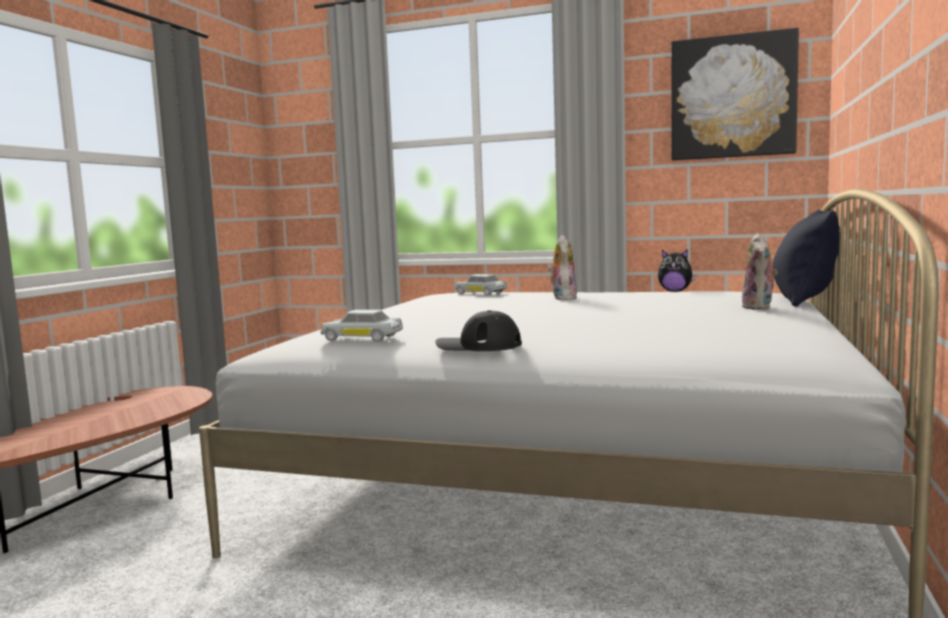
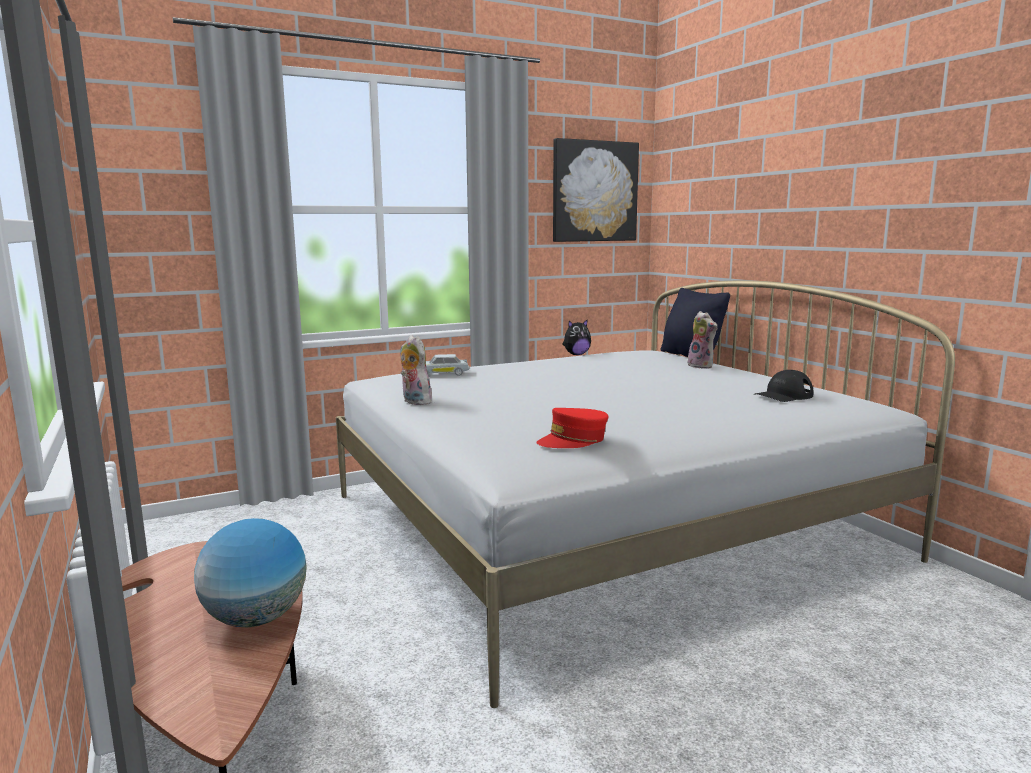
camera: 45 degrees left, 5 degrees up
white toy car [320,310,403,342] -> red cap [536,408,609,448]
black cap [435,310,522,351] -> black cap moved to [754,370,814,402]
plush toy [548,235,577,300] -> plush toy moved to [400,335,432,405]
none -> globe [194,518,306,628]

